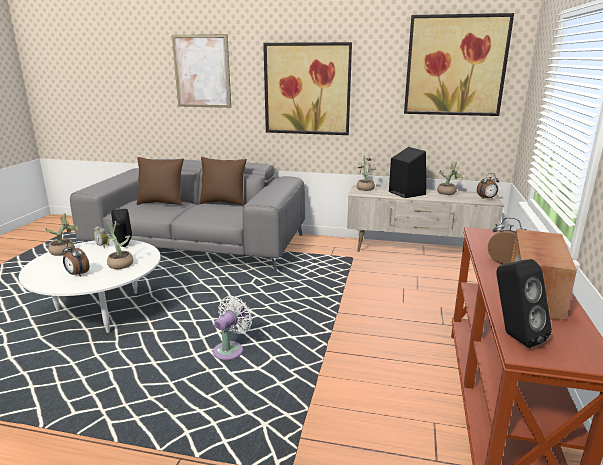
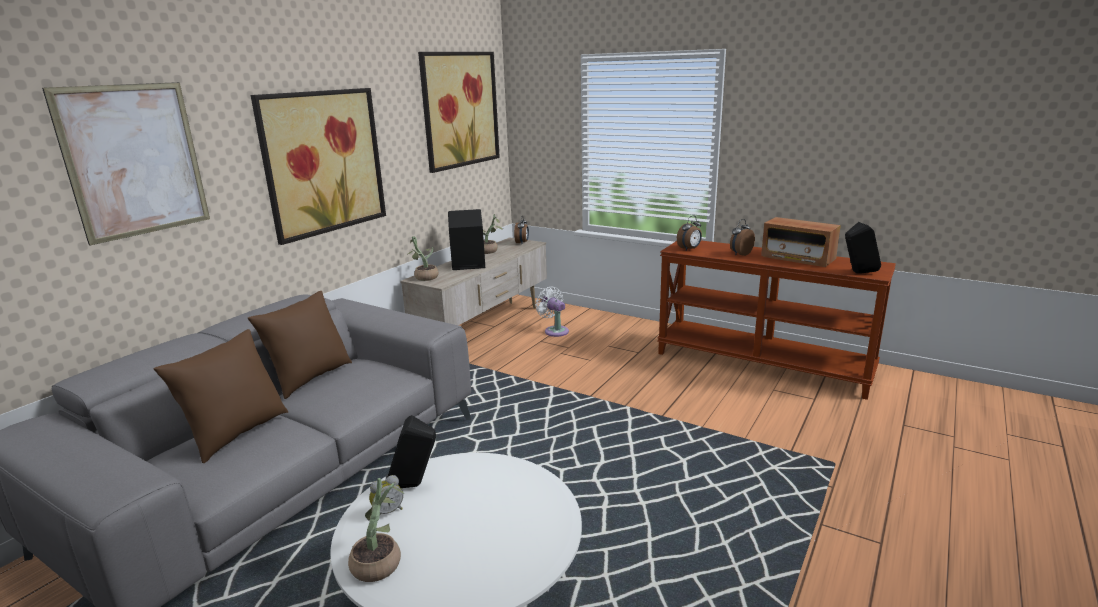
camera: 70 degrees left, 0 degrees up
alarm clock [62,242,89,277] -> alarm clock moved to [677,216,702,250]
potted plant [105,221,134,269] -> none
white fan [213,296,253,360] -> white fan moved to [535,287,569,337]

